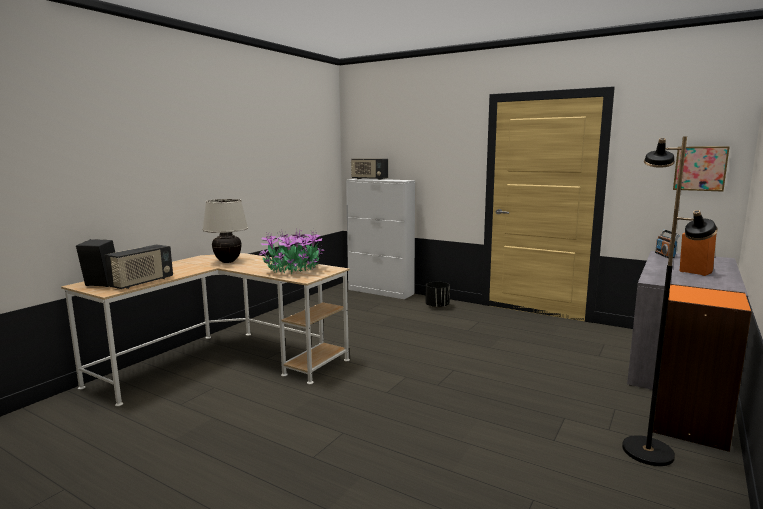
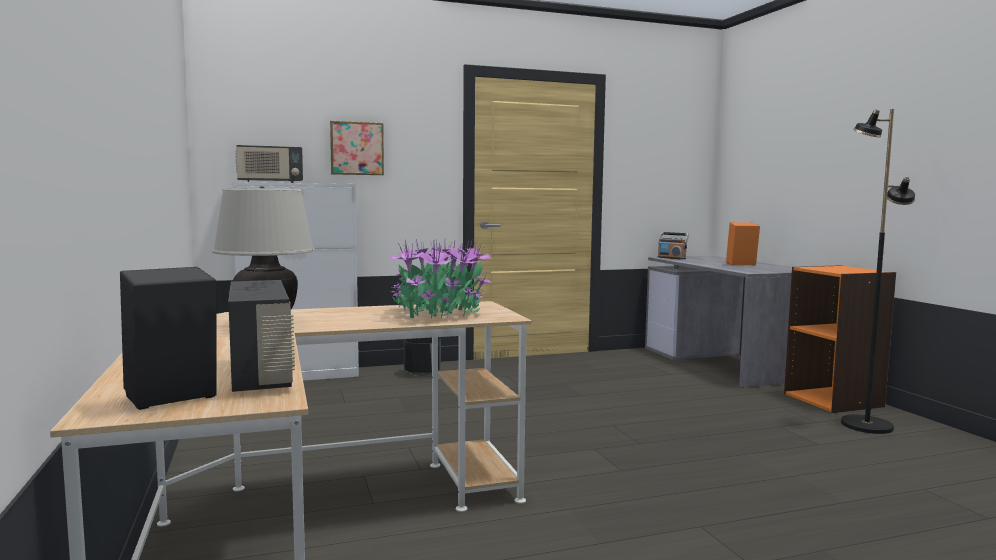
camera: 50 degrees left, 5 degrees down
picture [673,146,730,191] -> picture moved to [330,121,384,175]

